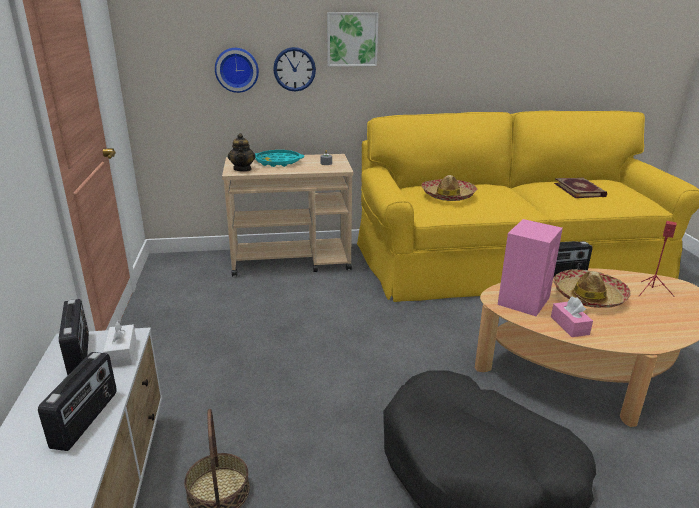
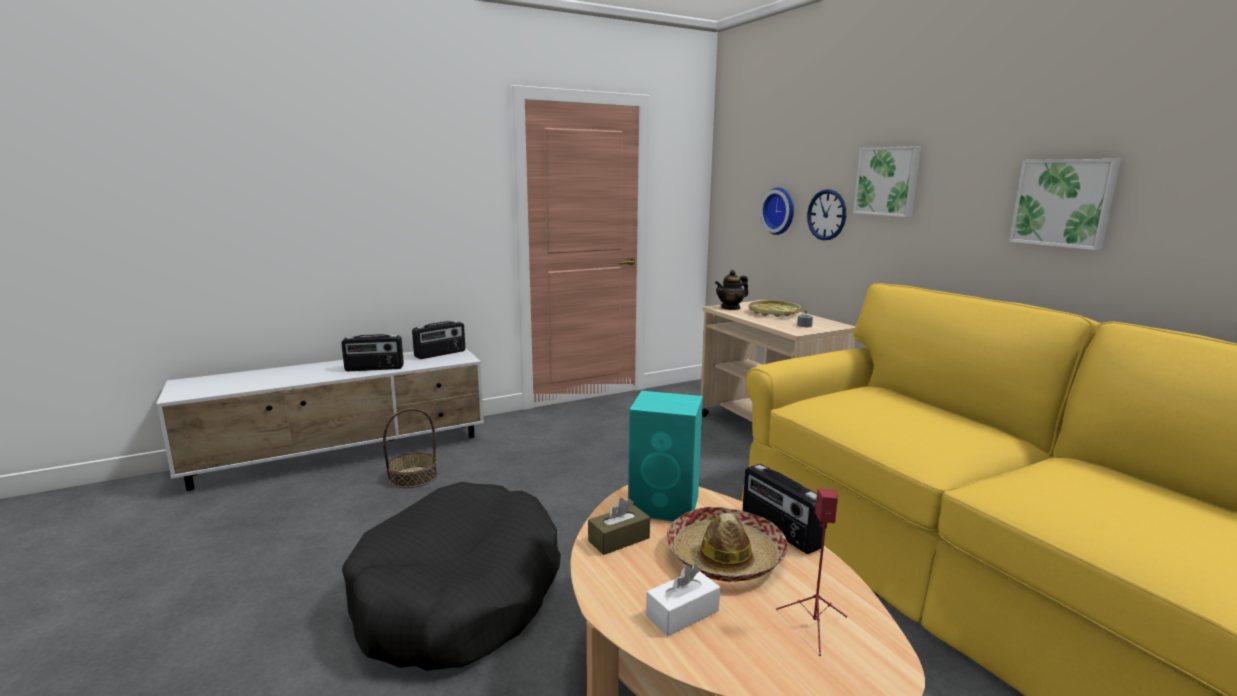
camera: 70 degrees right, 10 degrees down
white tissue box [103,320,136,367] -> white tissue box moved to [646,565,720,636]
turquoise tray [255,150,304,167] -> yellow tray [748,300,801,317]
hat [421,175,477,201] -> none
pink speaker [498,219,563,316] -> turquoise speaker [628,391,703,521]
pink tissue box [551,296,593,337] -> brown tissue box [588,498,650,555]
book [554,178,607,198] -> none
none -> picture [1009,159,1121,250]

